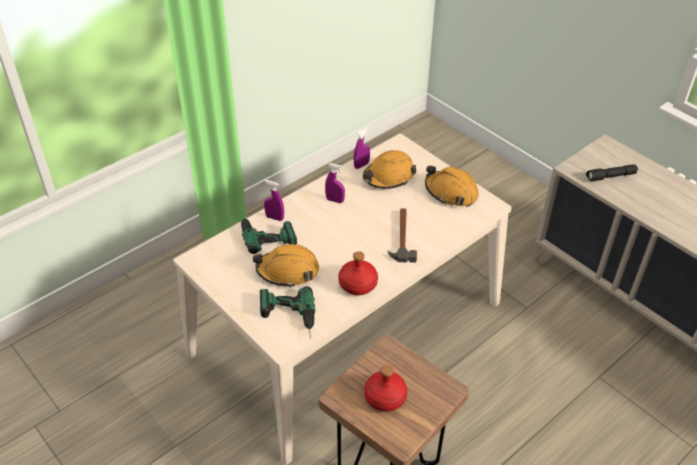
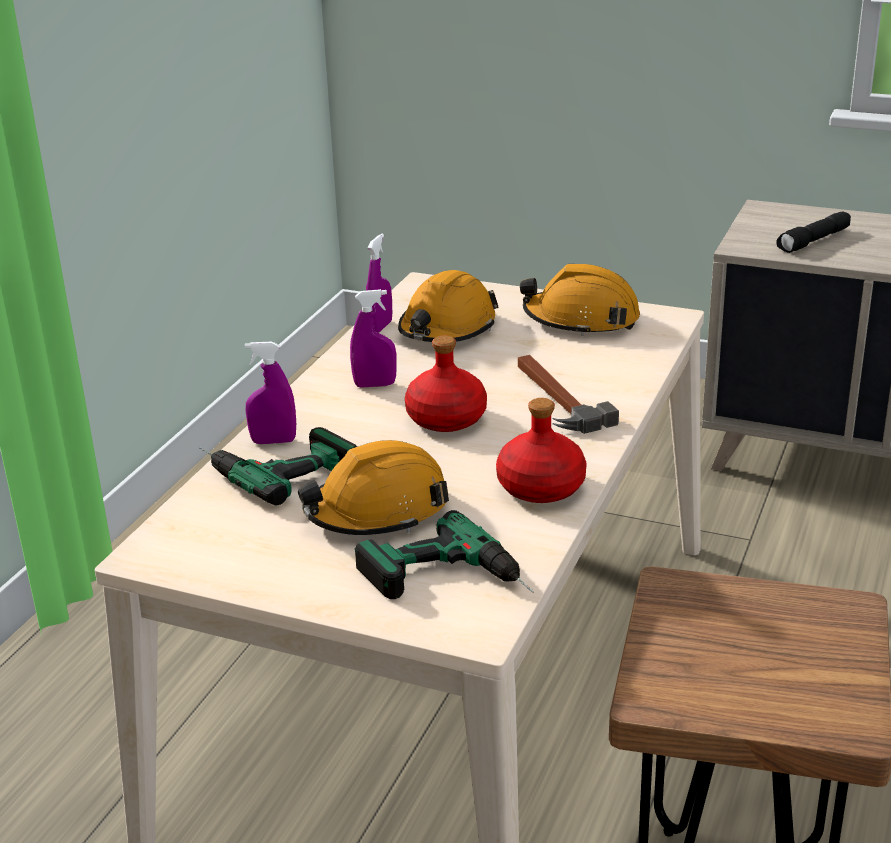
camera: 25 degrees left, 15 degrees down
red bottle [364,365,408,412] -> red bottle moved to [405,335,487,432]

